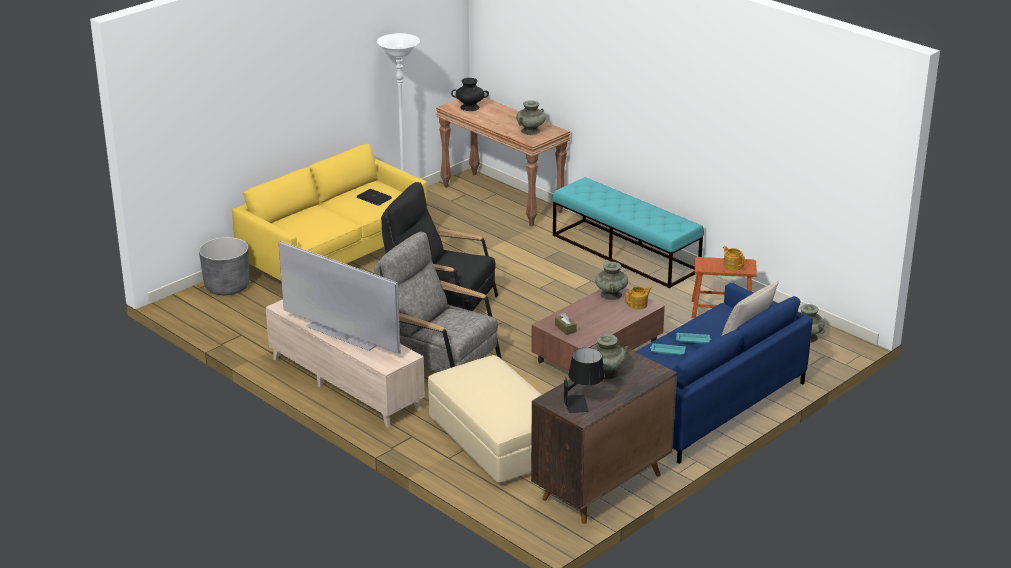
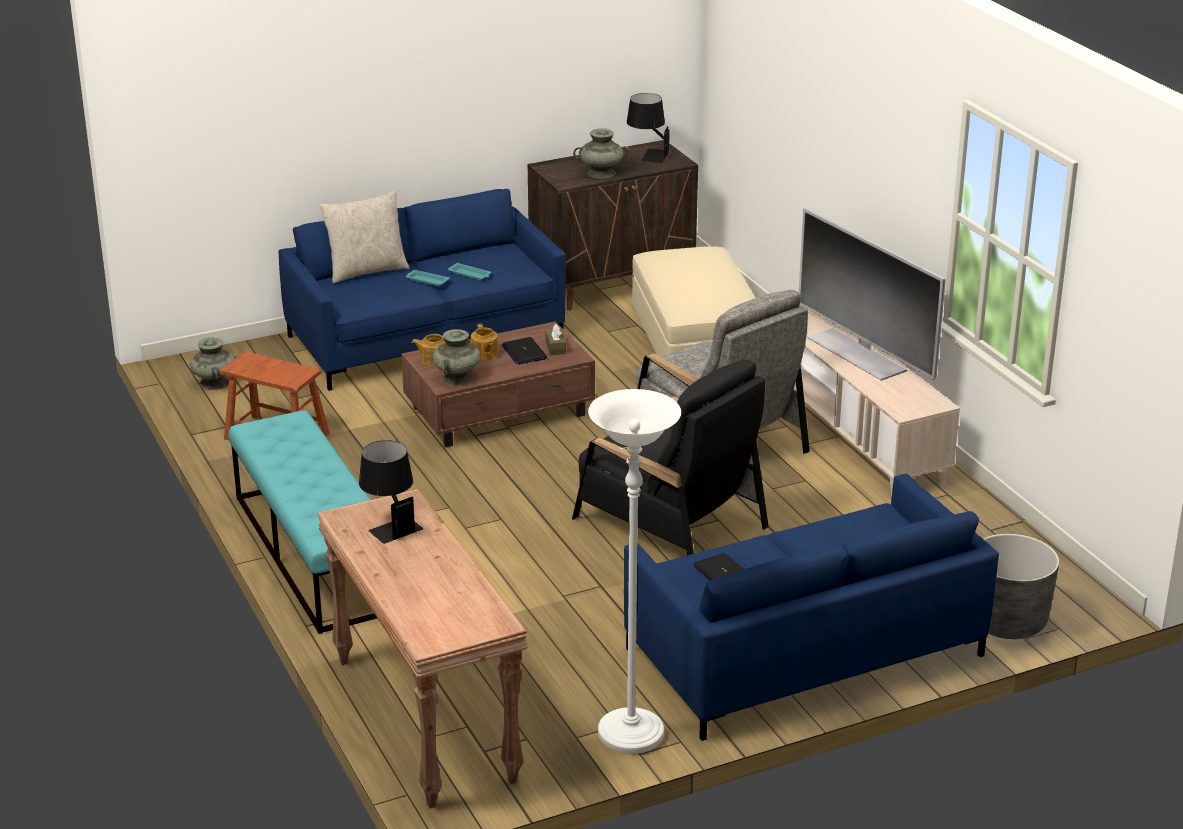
camera: 160 degrees left, 0 degrees up
yellow sofa [232,144,427,281] -> blue sofa [624,474,999,741]
black vase [451,78,489,111] -> none
turquoise vase [516,100,546,135] -> black table lamp [359,440,423,544]
teapot [722,246,745,271] -> teapot moved to [471,324,498,360]
none -> laptop [501,337,547,365]

